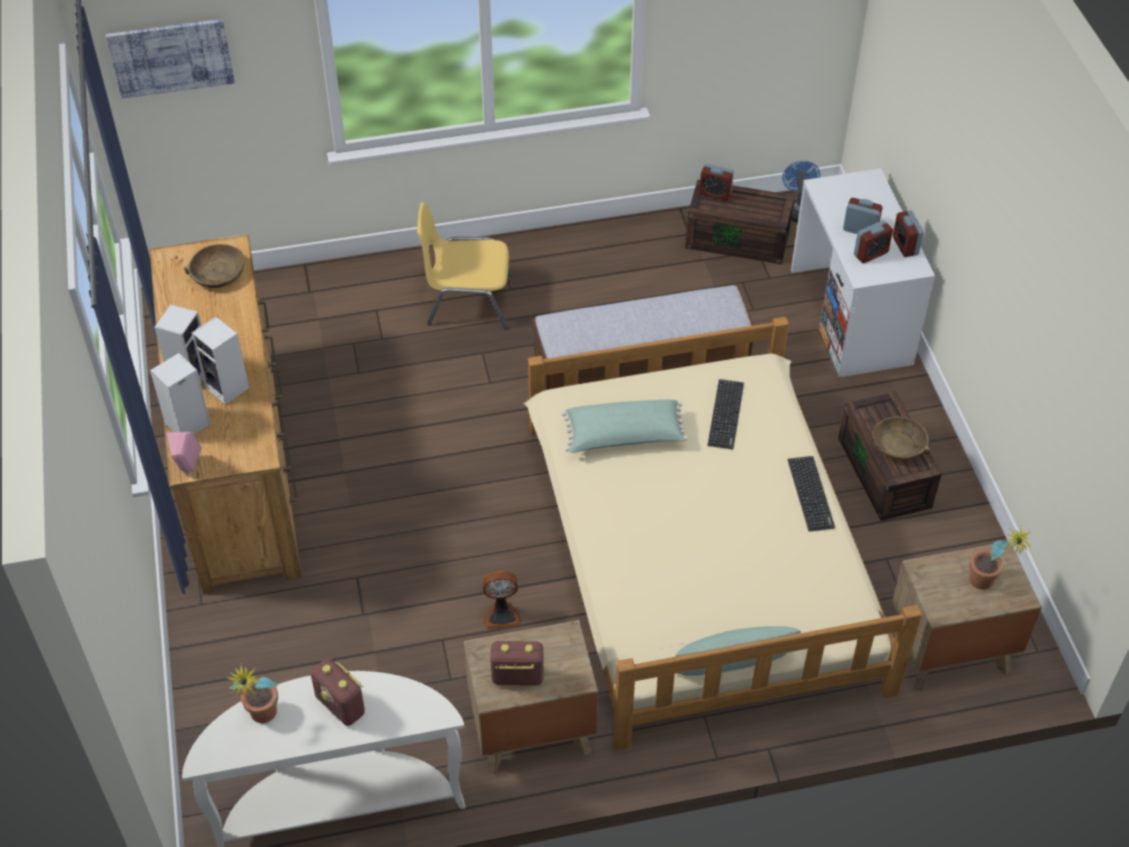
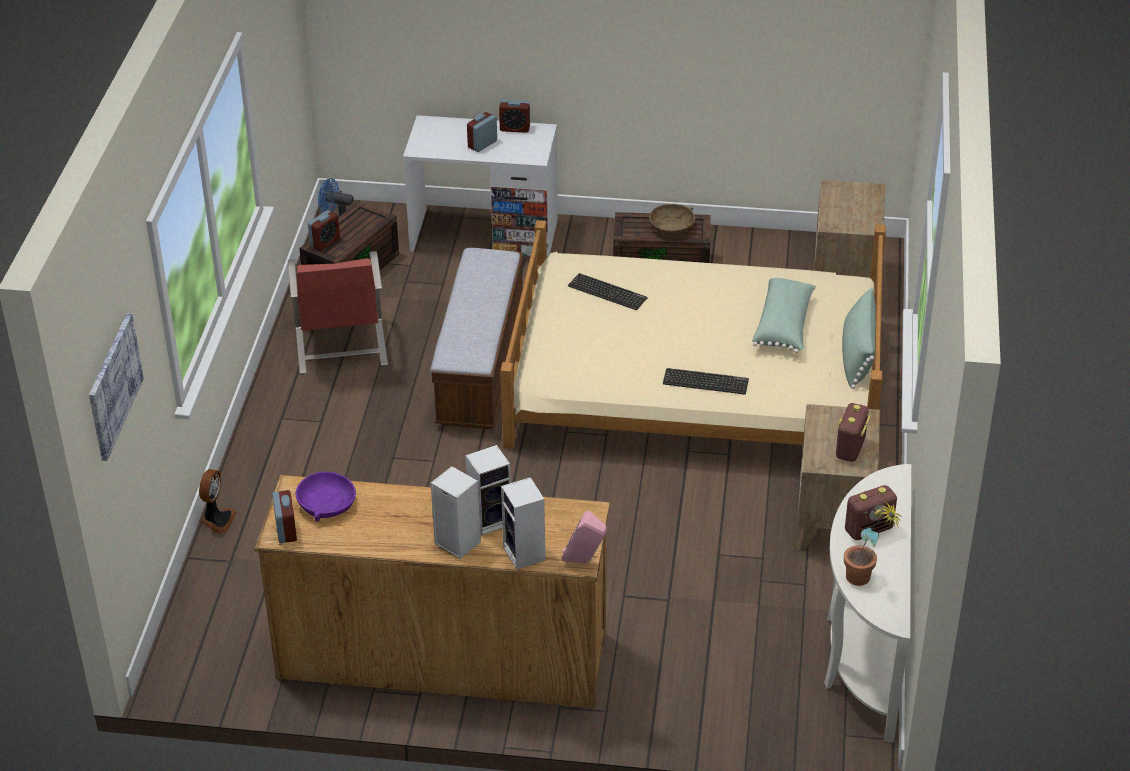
camera: 70 degrees left, 10 degrees down
brown bowl [184,244,245,288] -> purple bowl [296,472,356,522]
yellow chair [417,202,512,329] -> none
fan [482,570,522,629] -> fan moved to [199,469,237,534]
green pillow [562,400,688,453] -> green pillow moved to [752,278,816,353]
keyboard [788,456,835,532] -> keyboard moved to [663,368,749,394]
alarm clock [854,220,893,263] -> alarm clock moved to [272,490,297,543]
potted plant [969,528,1031,590] -> none
none -> red chair [288,251,388,374]

